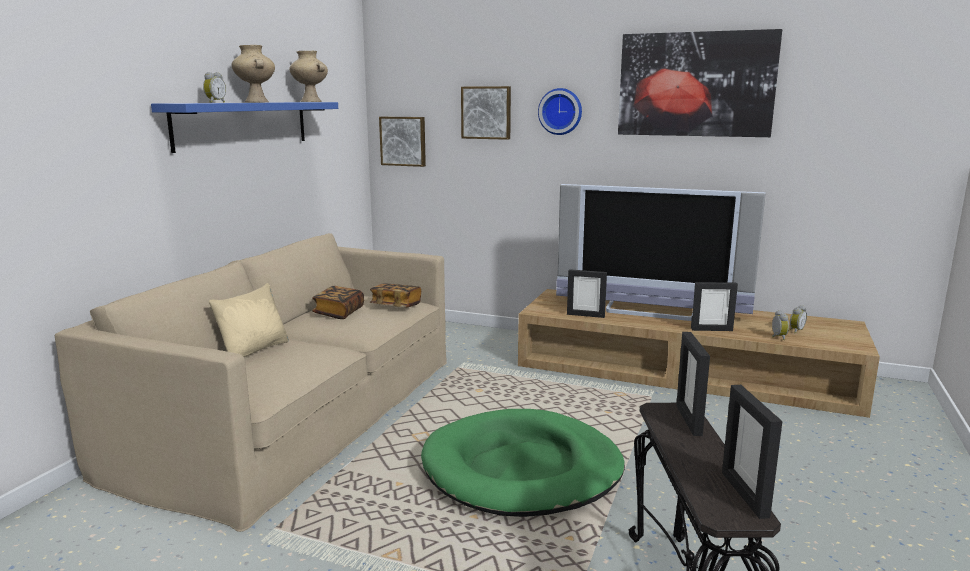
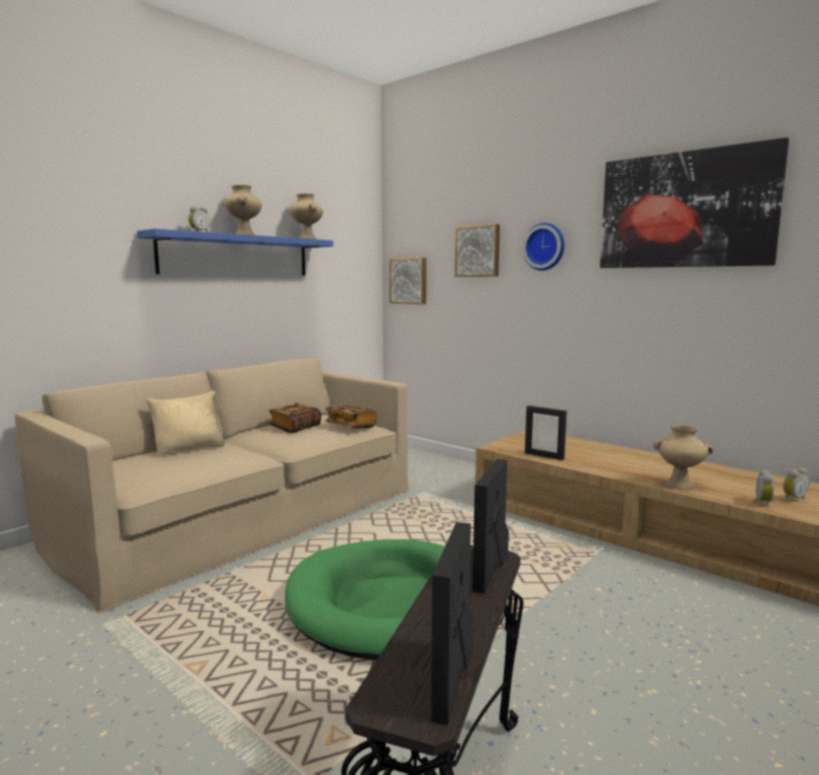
camera: 20 degrees right, 5 degrees down
television [556,184,766,321] -> none
picture frame [691,282,738,331] -> beige vase [653,424,713,490]

